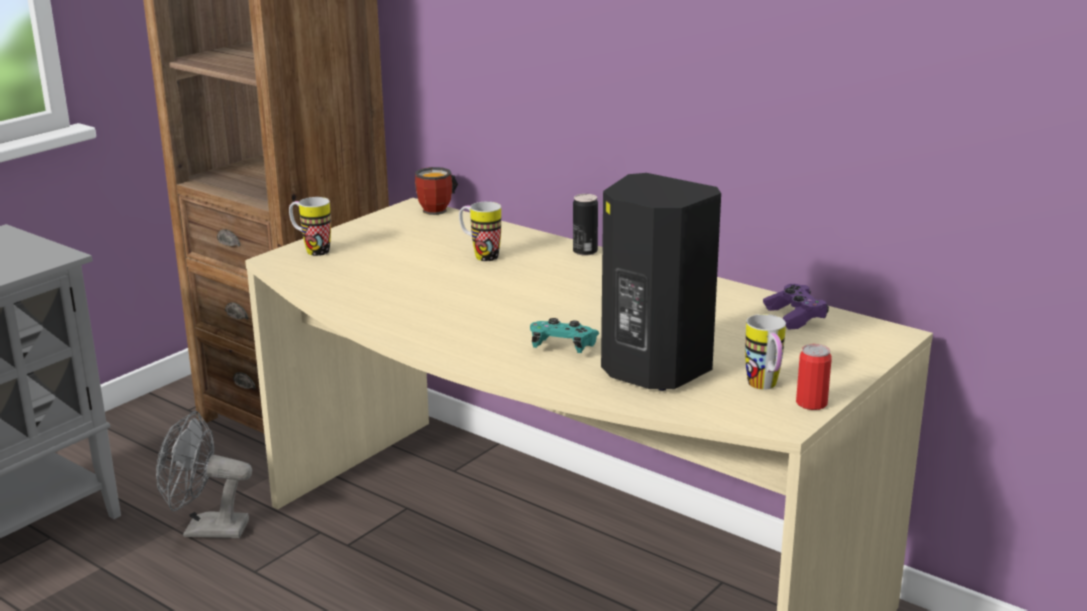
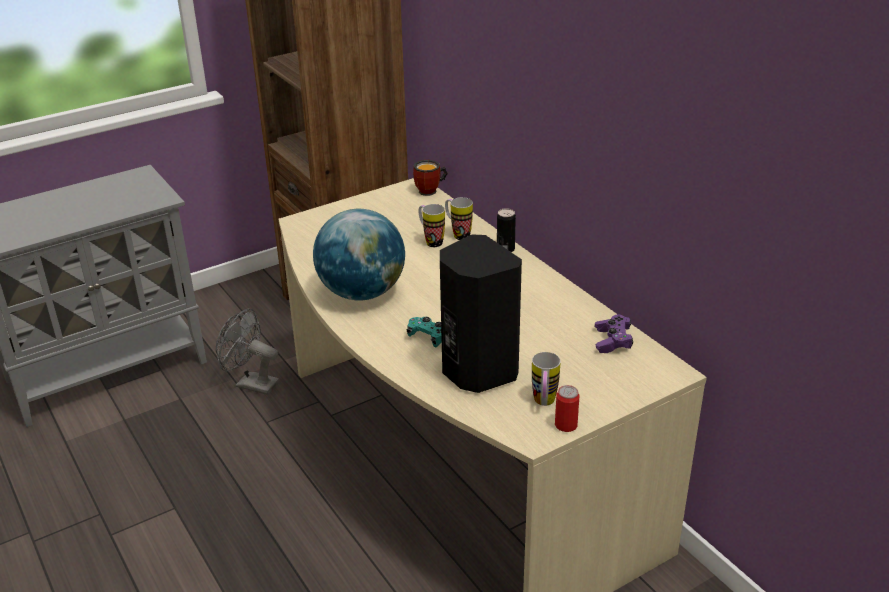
camera: 20 degrees right, 10 degrees up
mug [289,197,331,256] -> mug moved to [445,197,473,240]
none -> globe [313,209,405,301]

